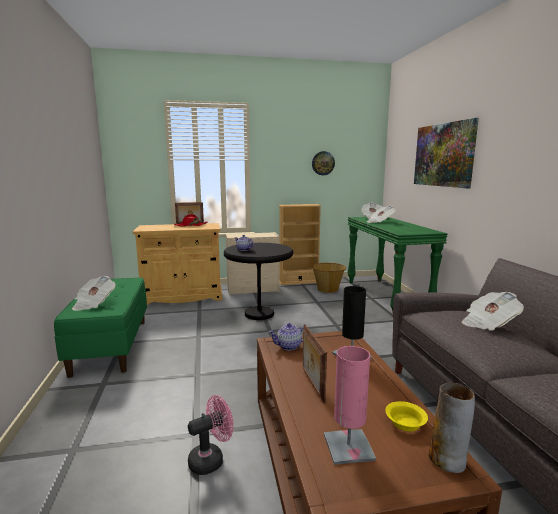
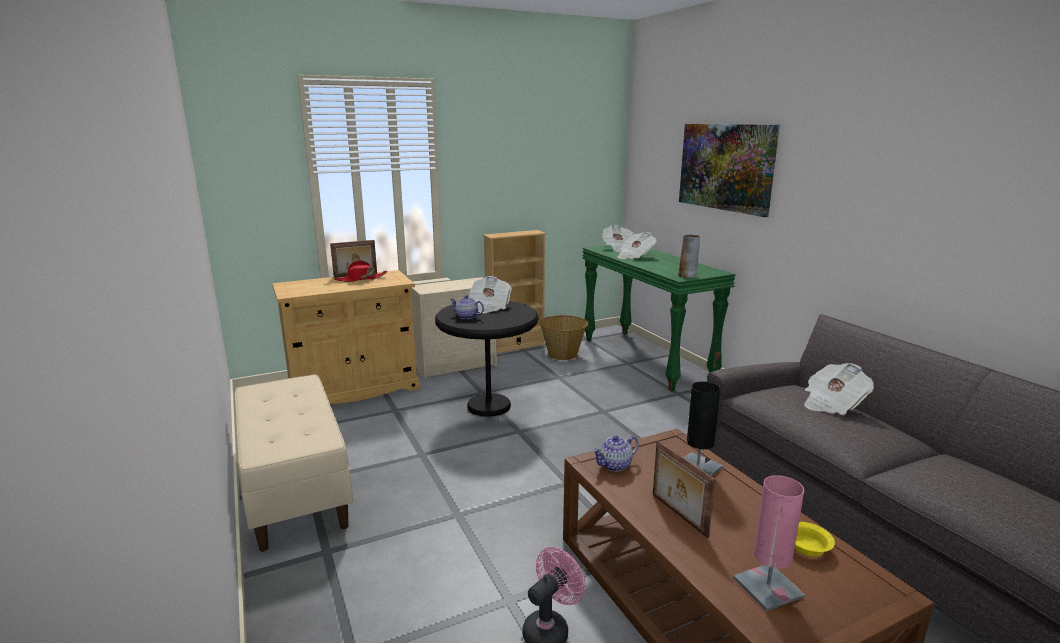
camera: 15 degrees left, 5 degrees up
green bench [54,277,147,378] -> beige bench [234,374,353,552]
newspaper [72,276,115,311] -> newspaper moved to [468,276,512,313]
wall clock [312,151,335,175] -> none
vase [429,382,475,473] -> vase moved to [679,235,700,278]

